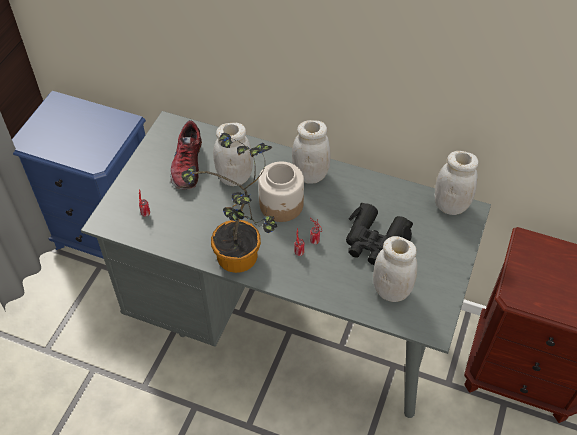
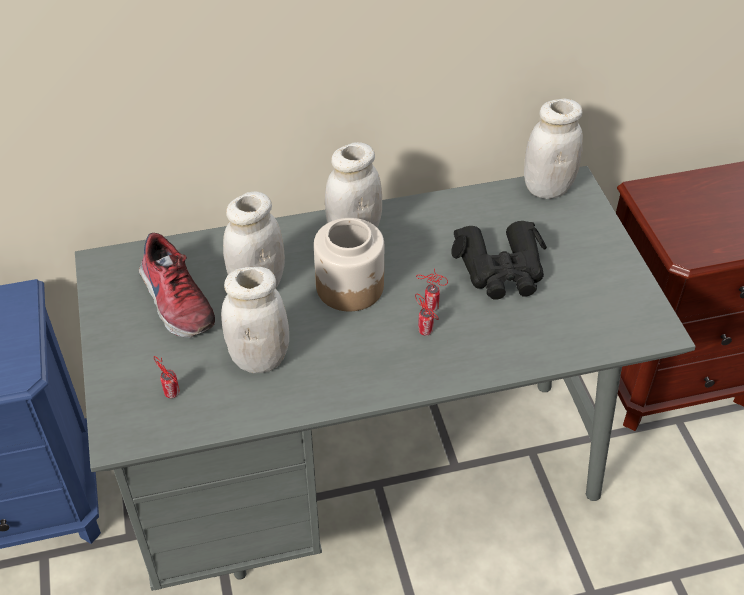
camera: 35 degrees left, 5 degrees down
potted plant [182,133,277,273] -> none
white jar [373,236,417,302] -> white jar moved to [221,267,289,373]

